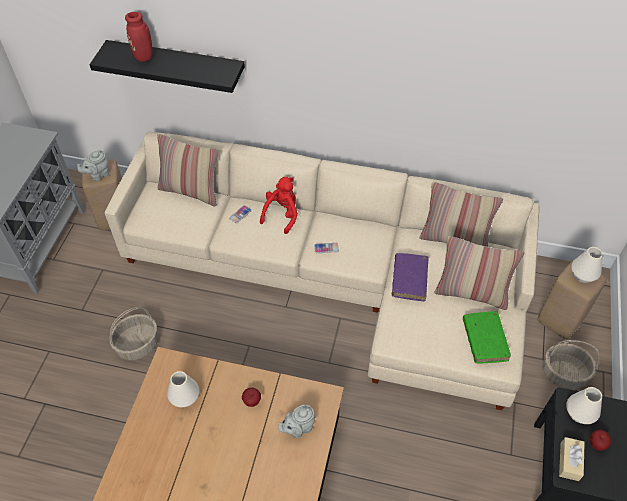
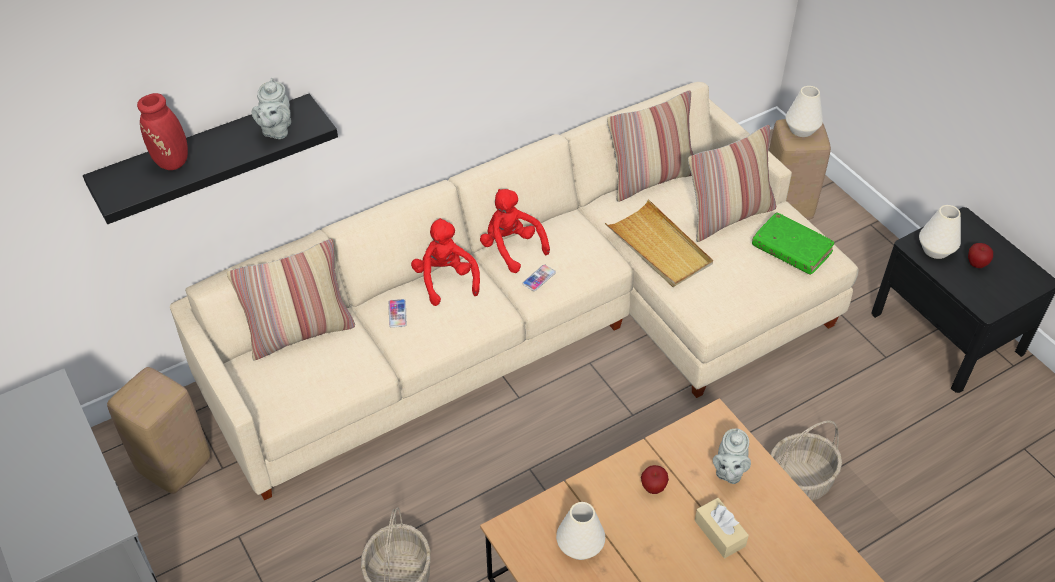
camera: 45 degrees left, 5 degrees down
grey teapot [77,150,109,181] -> grey teapot moved to [252,78,291,139]
purple book [392,253,428,301] -> beige tray [605,199,713,287]
basket [542,340,600,389] -> basket moved to [771,420,842,501]
beige tissue box [559,437,585,481] -> beige tissue box moved to [695,498,749,558]
none -> red plush toy [480,189,550,273]

